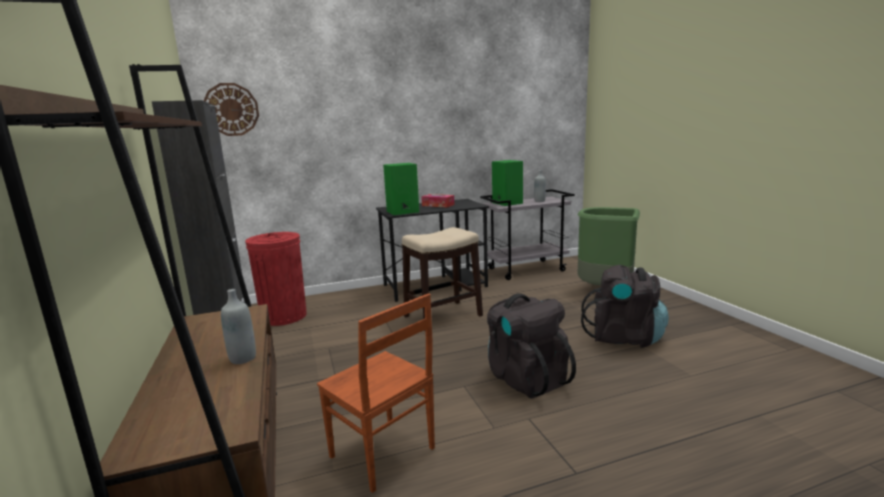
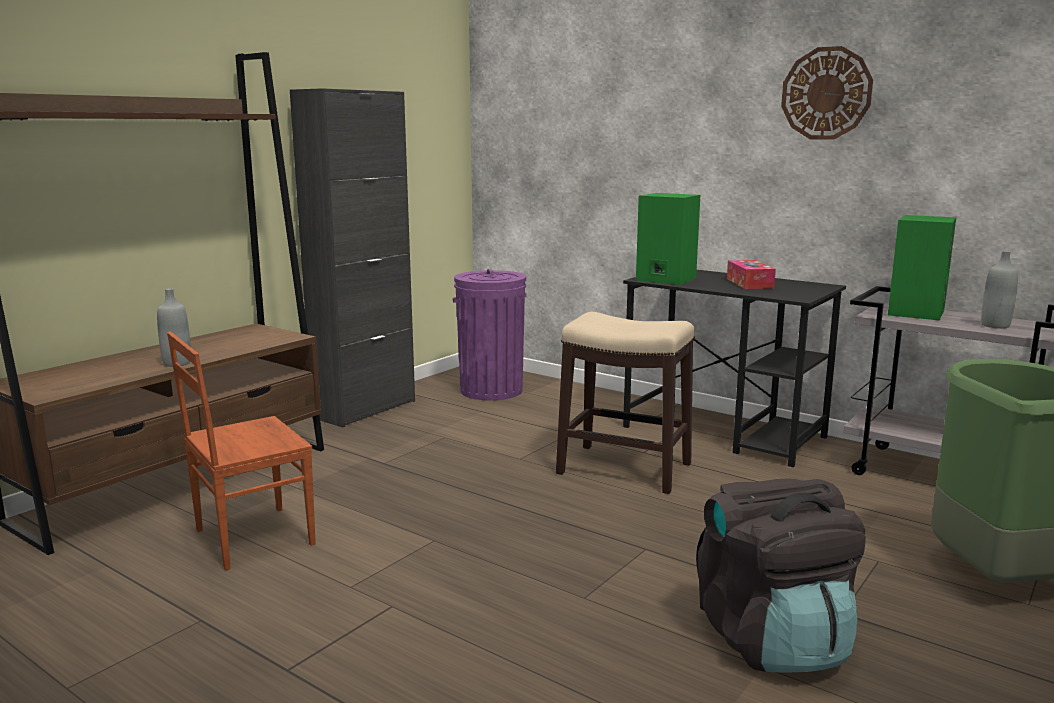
camera: 55 degrees right, 0 degrees up
wall clock [203,83,259,136] -> wall clock moved to [781,46,873,140]
red trash can [245,232,307,326] -> purple trash can [453,269,527,401]
brown chair [317,293,435,493] -> brown chair turned 45 degrees clockwise [167,332,316,570]
black backpack [487,293,576,398] -> none

